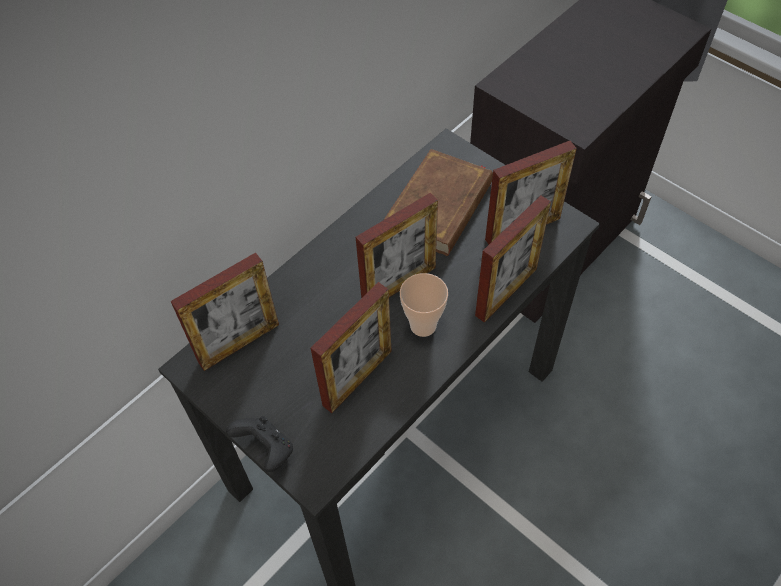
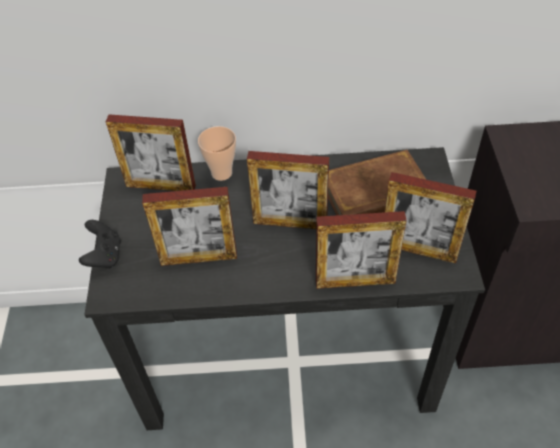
camera: 45 degrees right, 5 degrees down
cup [400,273,448,337] -> cup moved to [198,126,236,181]

